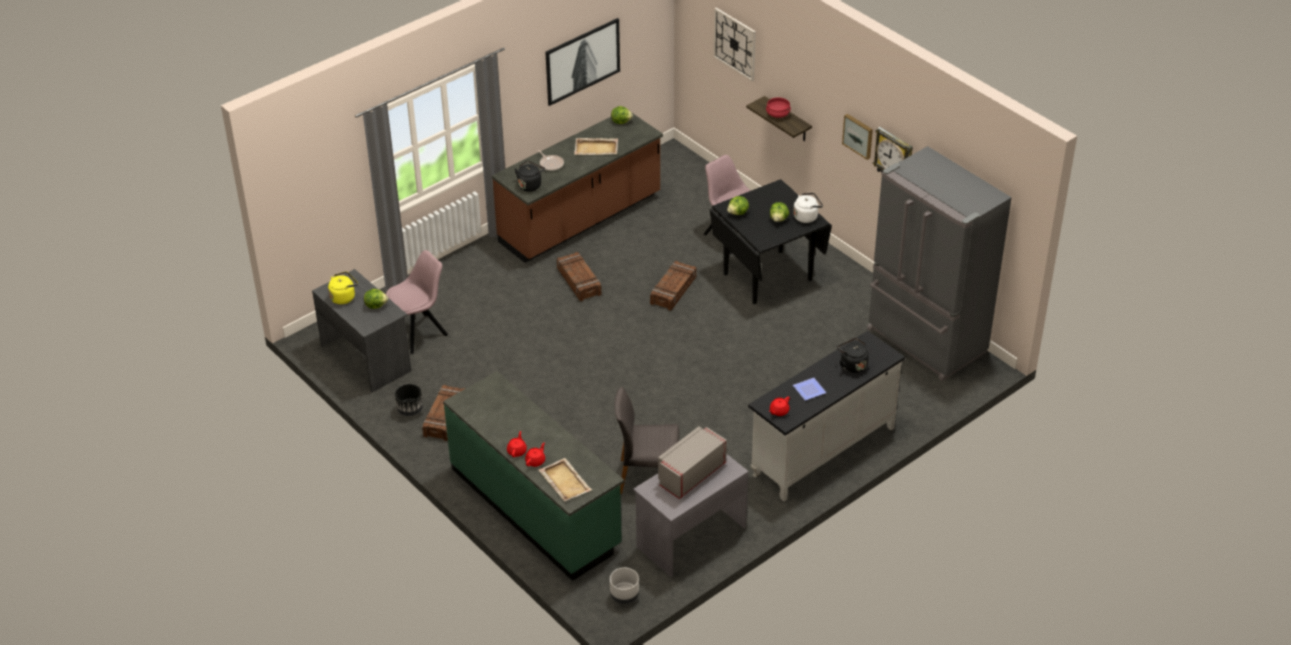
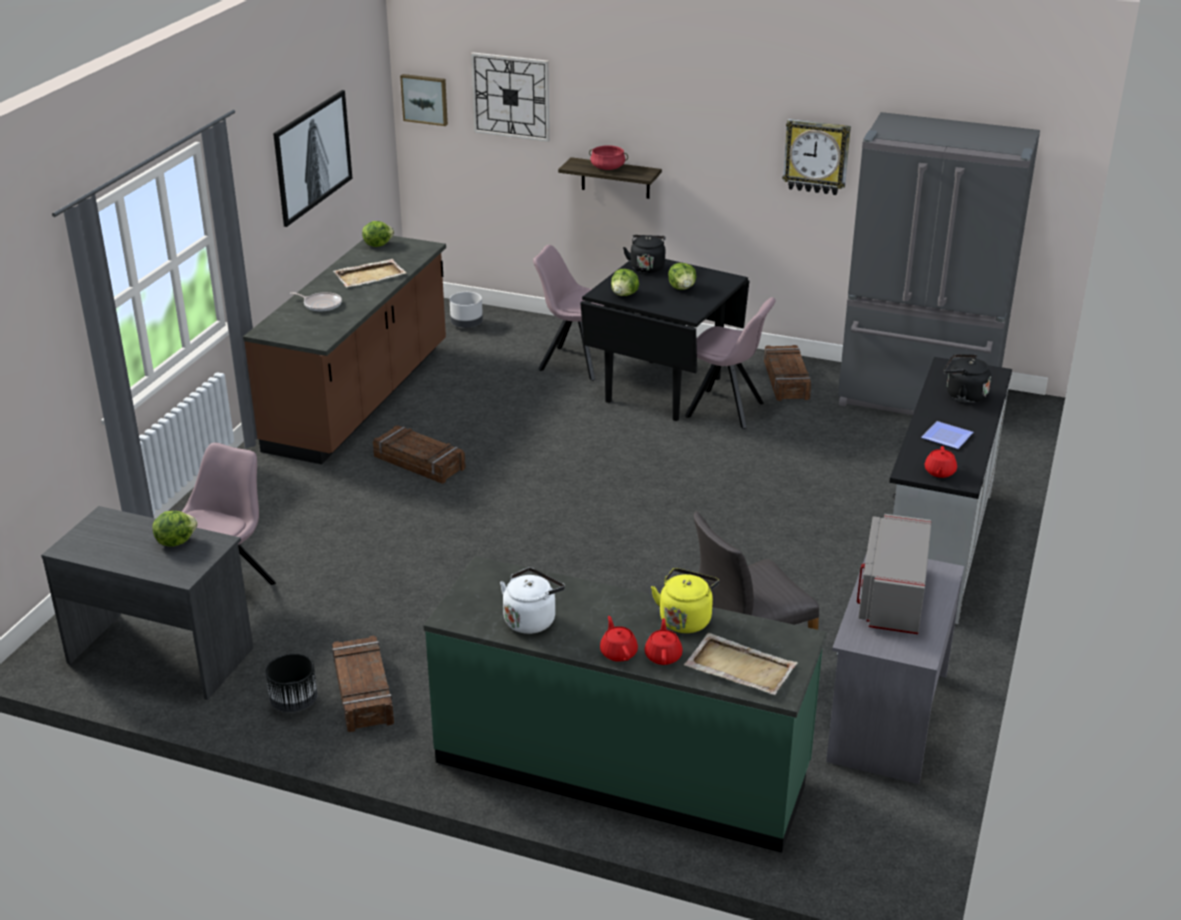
camera: 30 degrees left, 10 degrees down
yellow kettle [328,272,358,304] -> yellow kettle moved to [651,568,719,633]
black kettle [515,161,545,192] -> black kettle moved to [623,235,666,273]
grey planter [610,568,639,604] -> grey planter moved to [450,292,483,328]
crate [650,261,697,311] -> crate moved to [764,345,811,401]
white kettle [793,193,823,223] -> white kettle moved to [500,568,565,634]
picture [842,114,873,160] -> picture moved to [400,74,448,126]
none -> pink chair [685,297,775,429]

